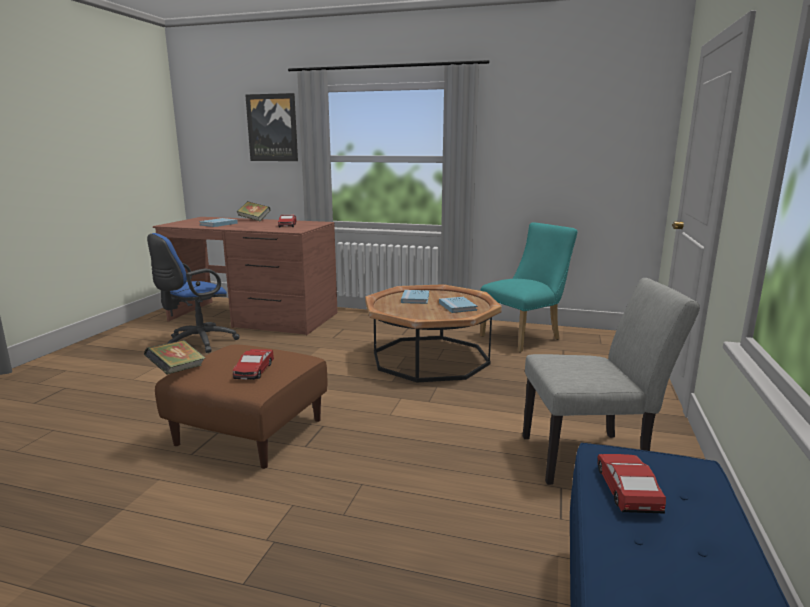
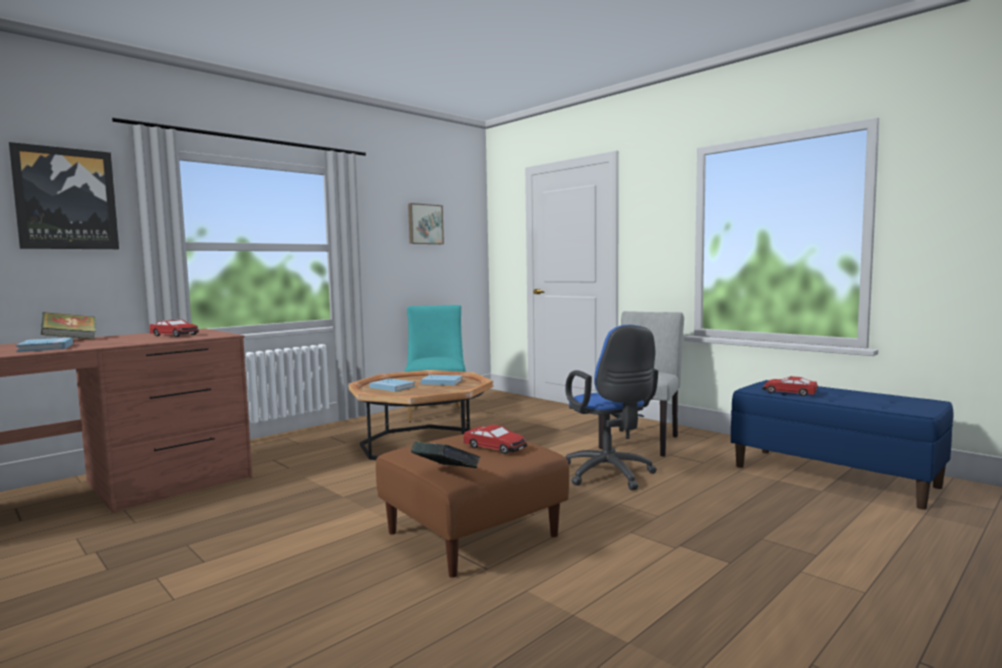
camera: 60 degrees left, 10 degrees down
blue office chair [147,233,240,353] -> blue office chair moved to [565,325,658,490]
none -> picture [408,203,444,244]

